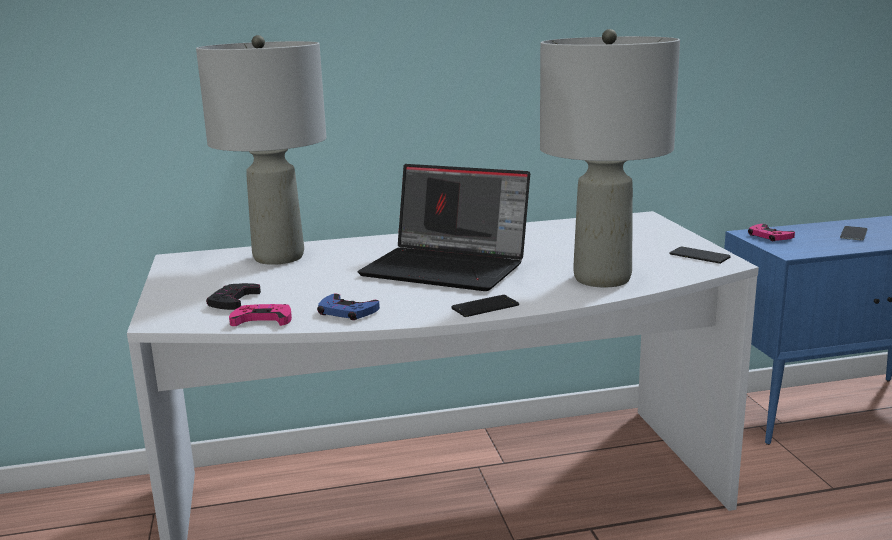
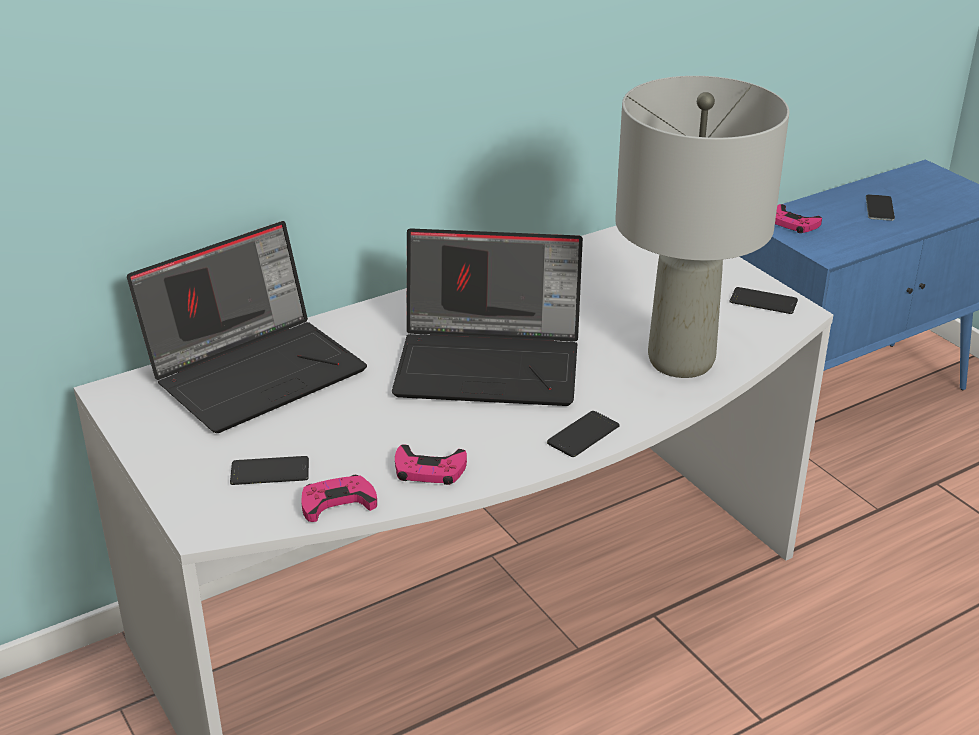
camera: 20 degrees left, 15 degrees up
grey table lamp [196,35,327,265] -> laptop [127,221,367,433]
black game controller [206,283,261,310] -> phone [230,456,309,485]
blue game controller [317,294,380,320] -> pink game controller [395,444,467,485]

